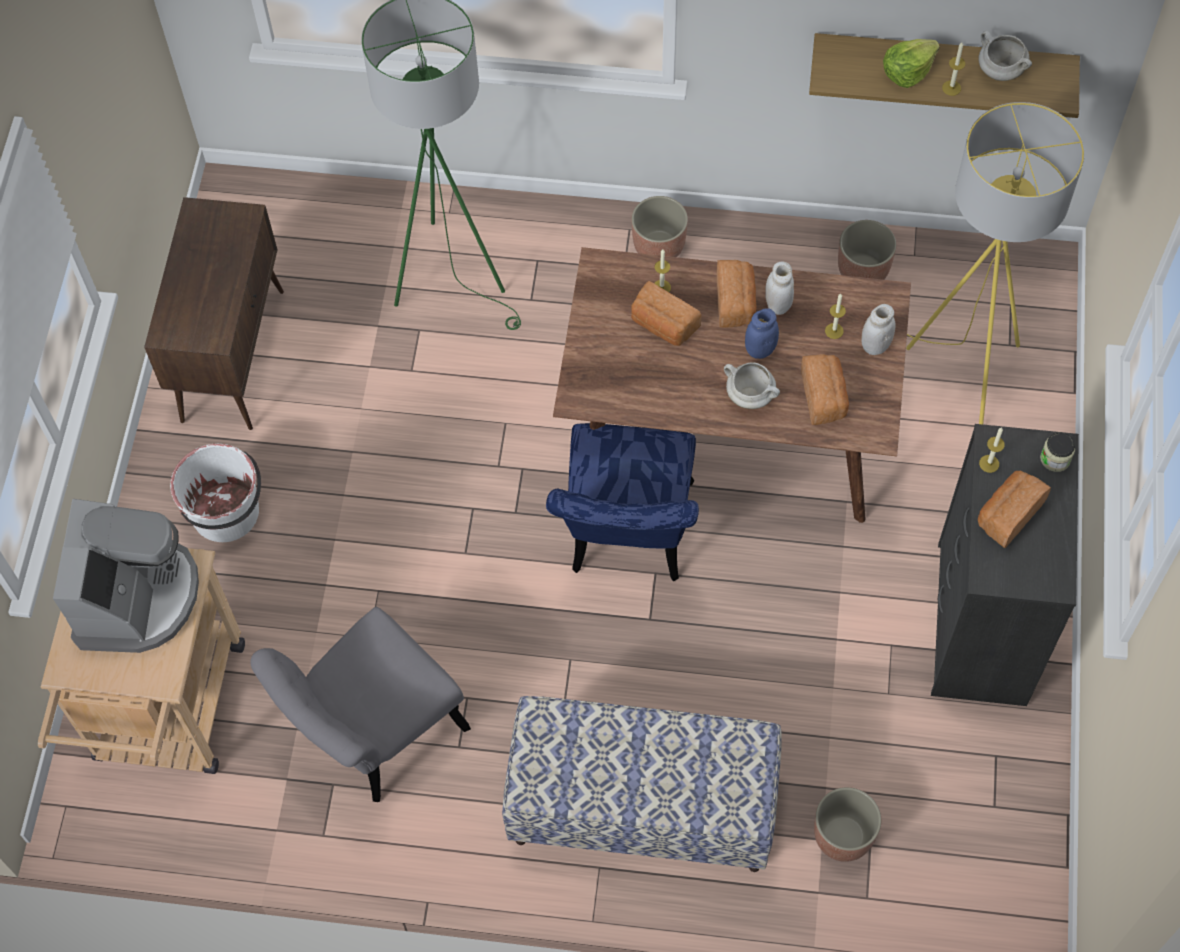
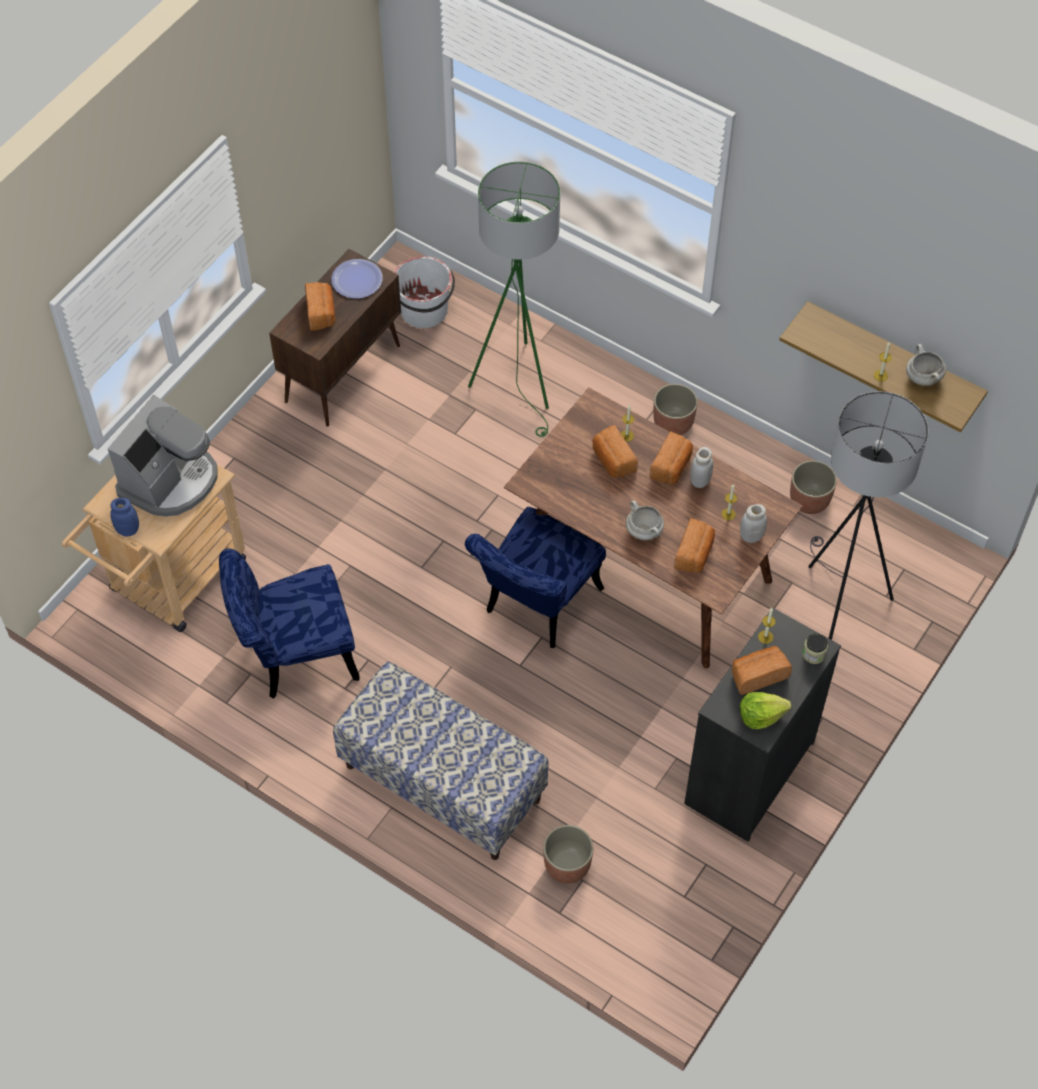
camera: 25 degrees right, 5 degrees down
white bucket [170,444,261,542] -> white bucket moved to [394,256,455,328]
grey chair [250,607,471,802] -> blue chair [219,549,360,699]
blue jar [745,308,779,359] -> blue jar moved to [110,498,139,536]
lettuce [883,39,940,88] -> lettuce moved to [740,692,791,729]
yellow floor lamp [906,102,1085,424] -> grey floor lamp [808,391,928,640]
none -> bread [305,282,335,331]
none -> plate [331,259,383,299]

